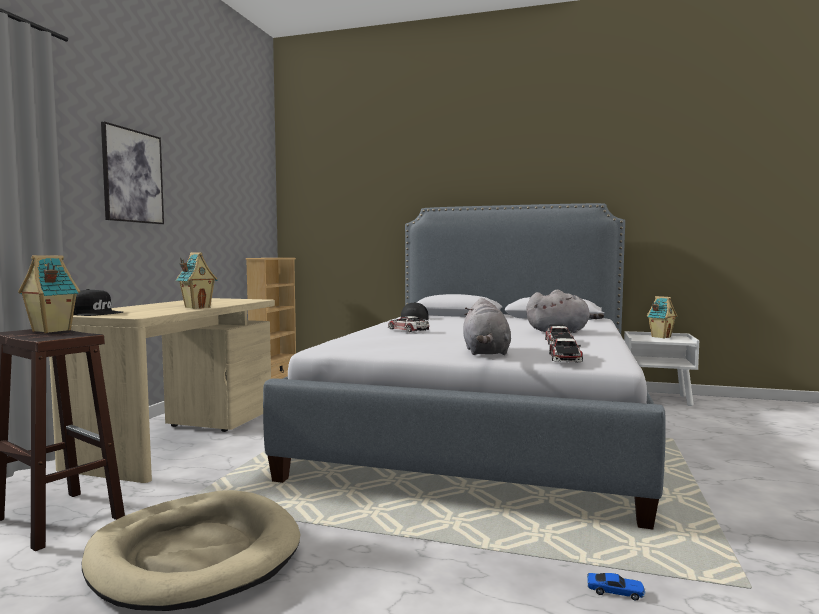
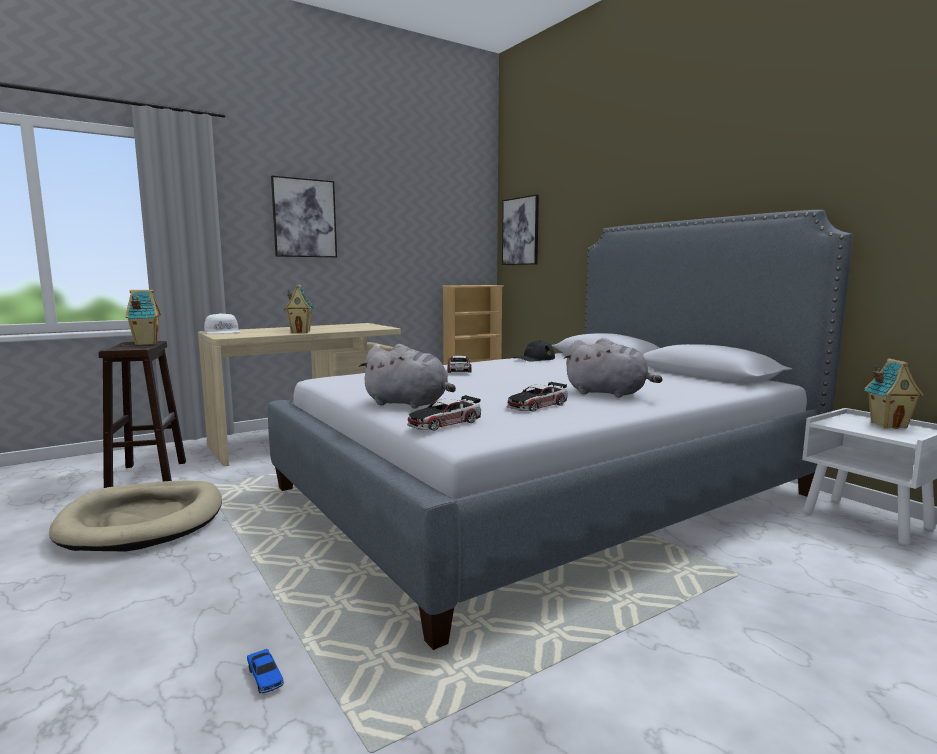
camera: 40 degrees right, 5 degrees up
black cap [73,289,123,316] -> white cap [204,313,241,334]
grey plush toy [463,298,511,355] -> grey plush toy turned 105 degrees counterclockwise [359,344,456,409]
none -> picture [502,194,539,265]

